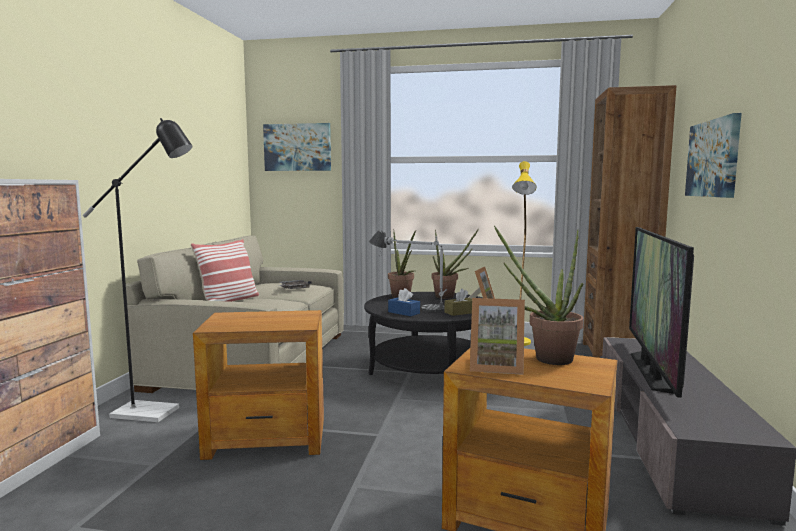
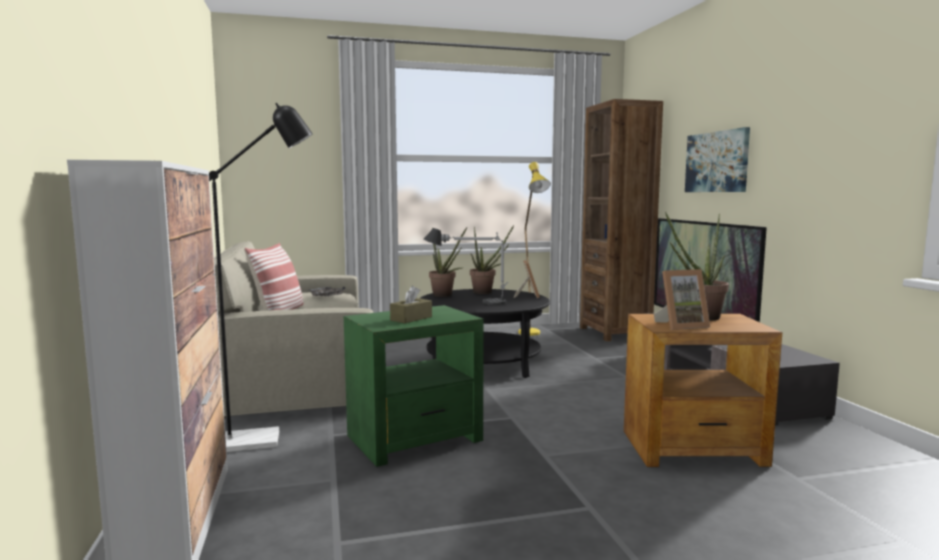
camera: 25 degrees left, 0 degrees up
brown side table [193,310,324,460] -> green side table [344,305,484,467]
picture [263,123,331,171] -> none
blue tissue box [388,288,420,316] -> none
brown tissue box [445,289,472,316] -> brown tissue box moved to [390,286,432,323]

